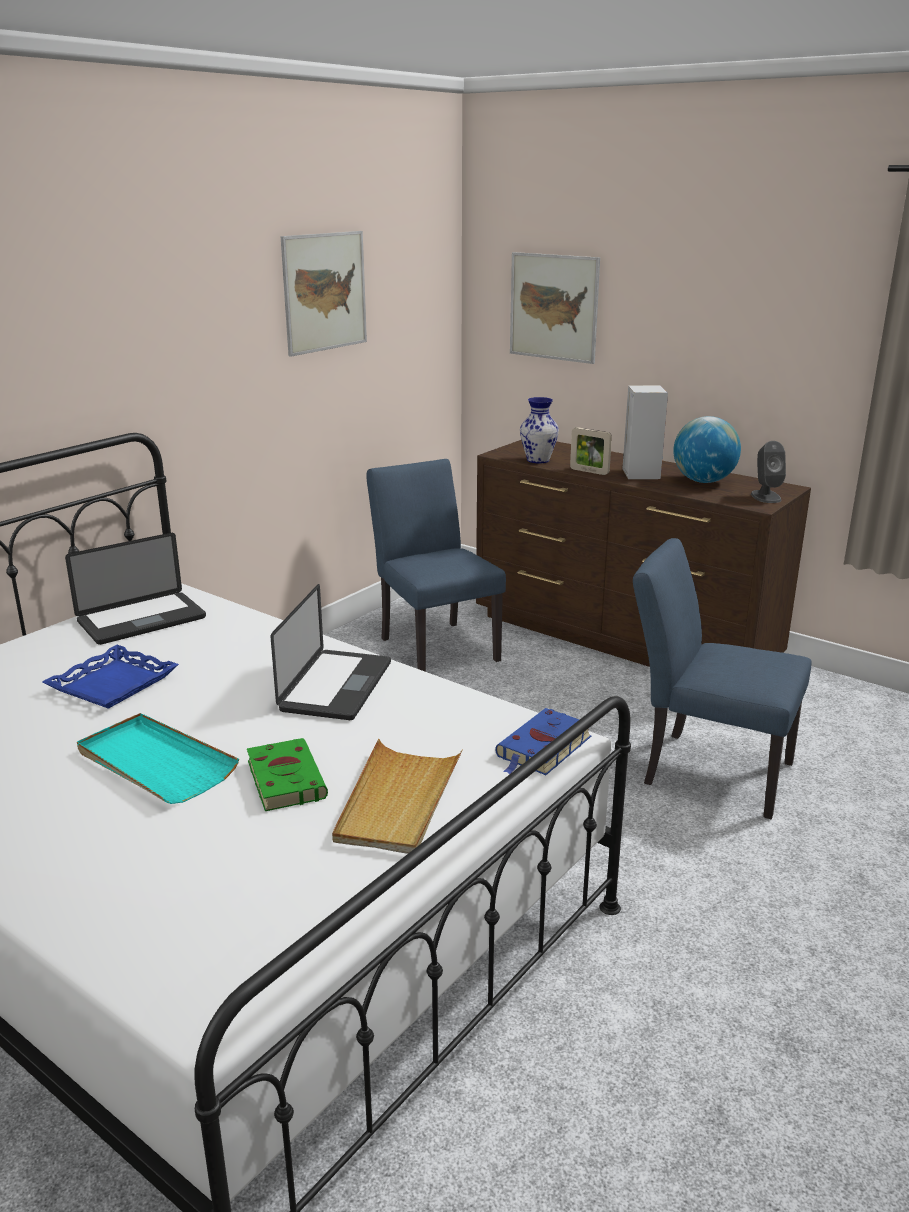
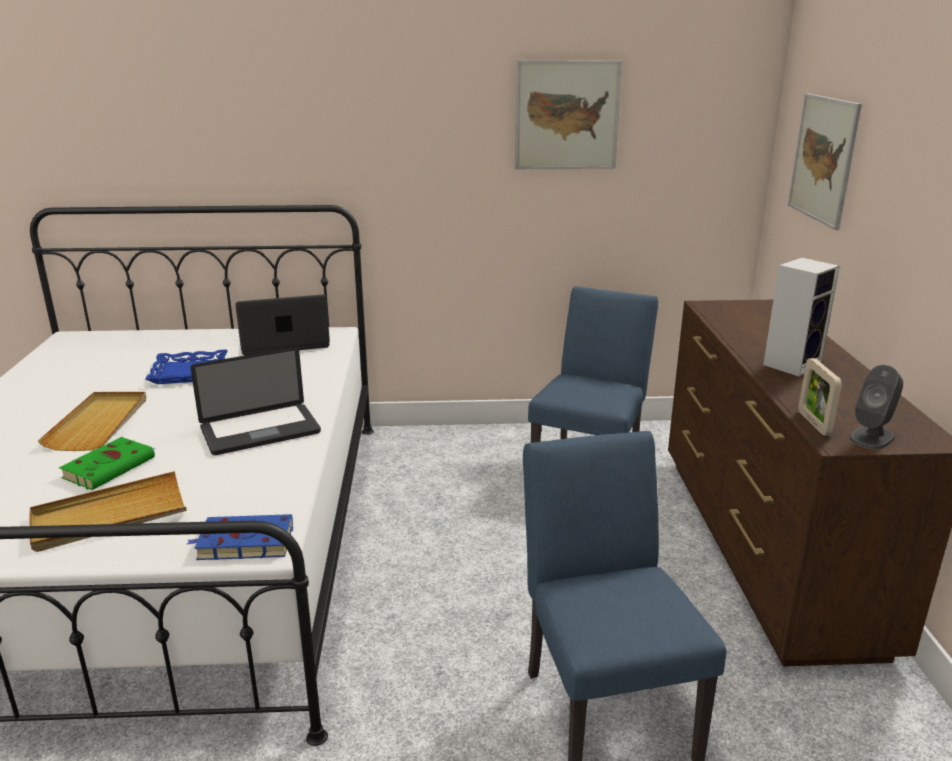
camera: 50 degrees right, 0 degrees up
laptop [65,533,206,645] -> laptop turned 150 degrees clockwise [235,294,330,355]
turquoise tray [77,713,239,804] -> beige tray [38,392,146,451]
vase [520,397,559,463] -> none
picture frame [570,427,612,475] -> picture frame moved to [798,358,842,435]
globe [673,416,741,483] -> none

